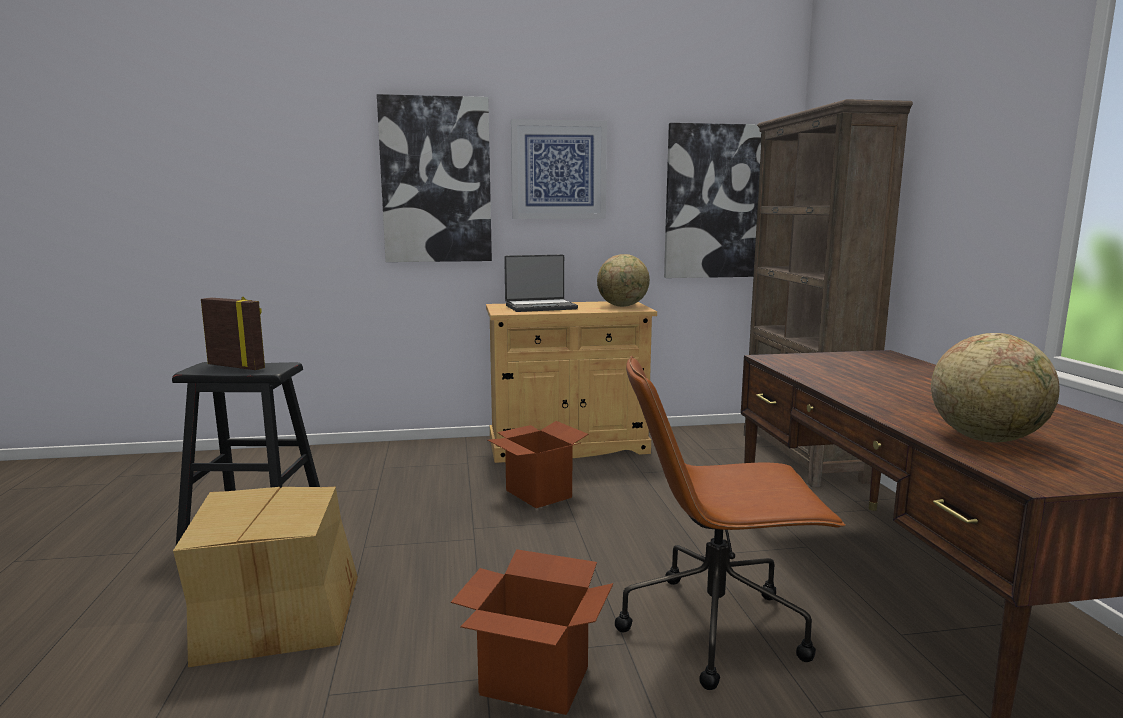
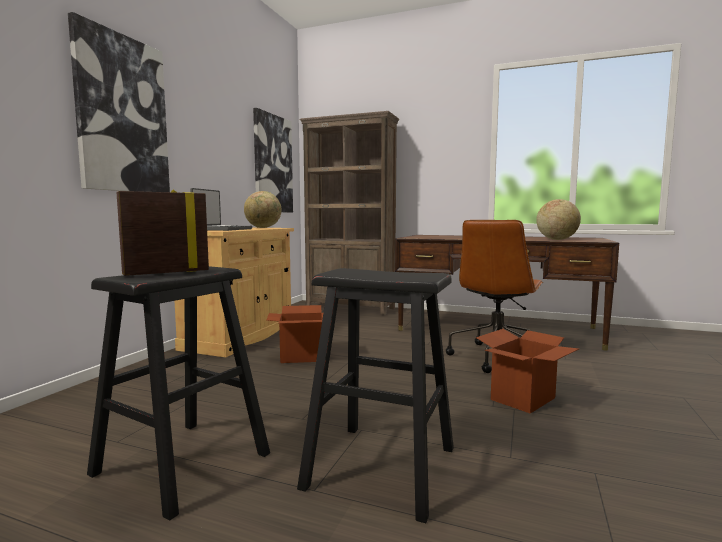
camera: 60 degrees left, 5 degrees down
cardboard box [173,487,358,667] -> black stool [297,268,454,523]
picture [511,119,607,219] -> none

